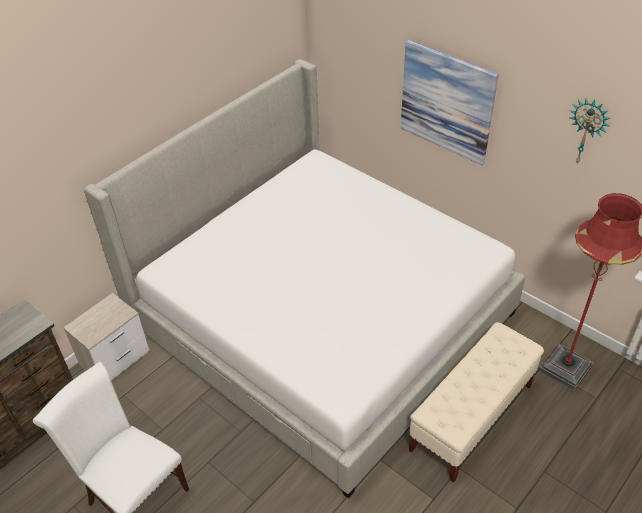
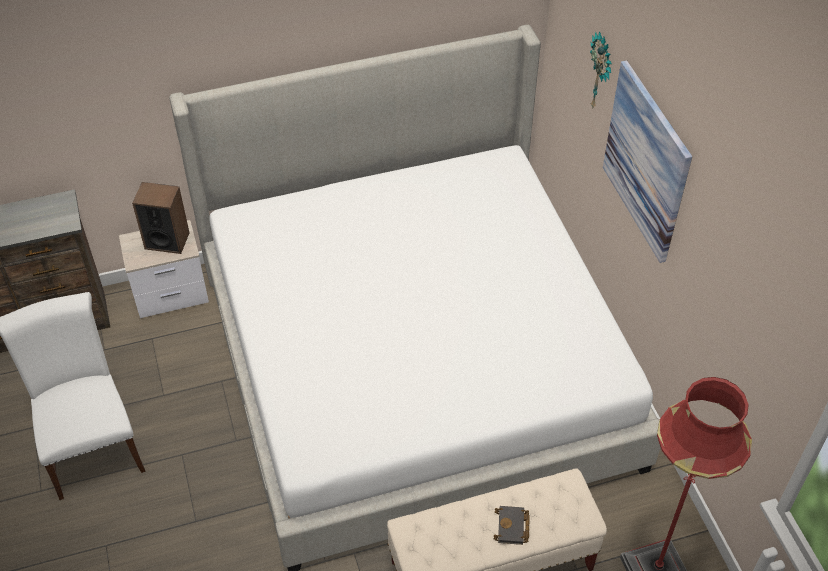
camera: 30 degrees right, 5 degrees up
wall clock [569,99,611,163] -> wall clock moved to [590,31,612,109]
none -> speaker [132,182,189,254]
none -> black book [494,506,530,545]

